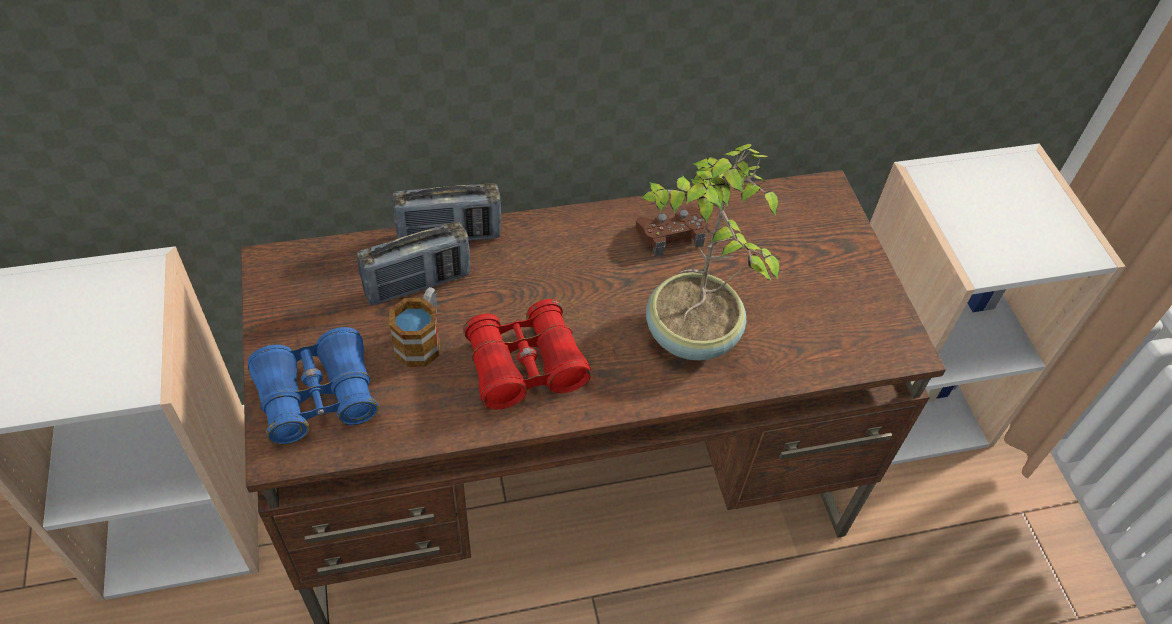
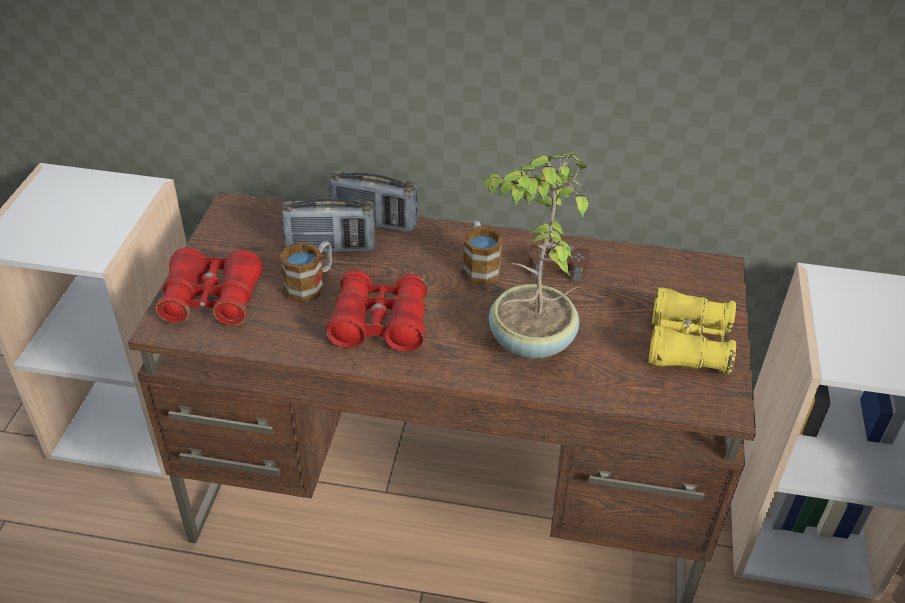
camera: 25 degrees right, 10 degrees down
blue binoculars [248,327,379,445] -> red binoculars [156,248,263,326]
none -> mug [463,220,503,285]
none -> yellow binoculars [649,287,736,375]

